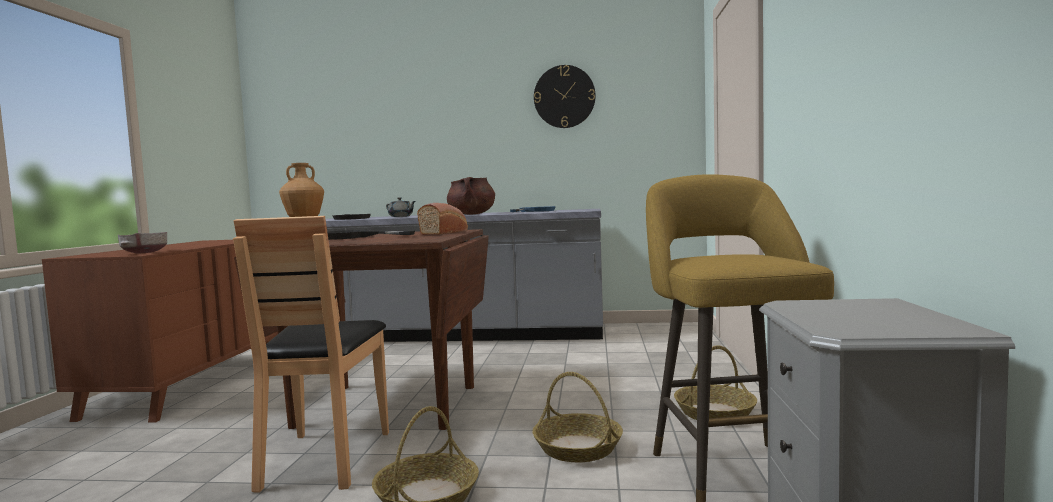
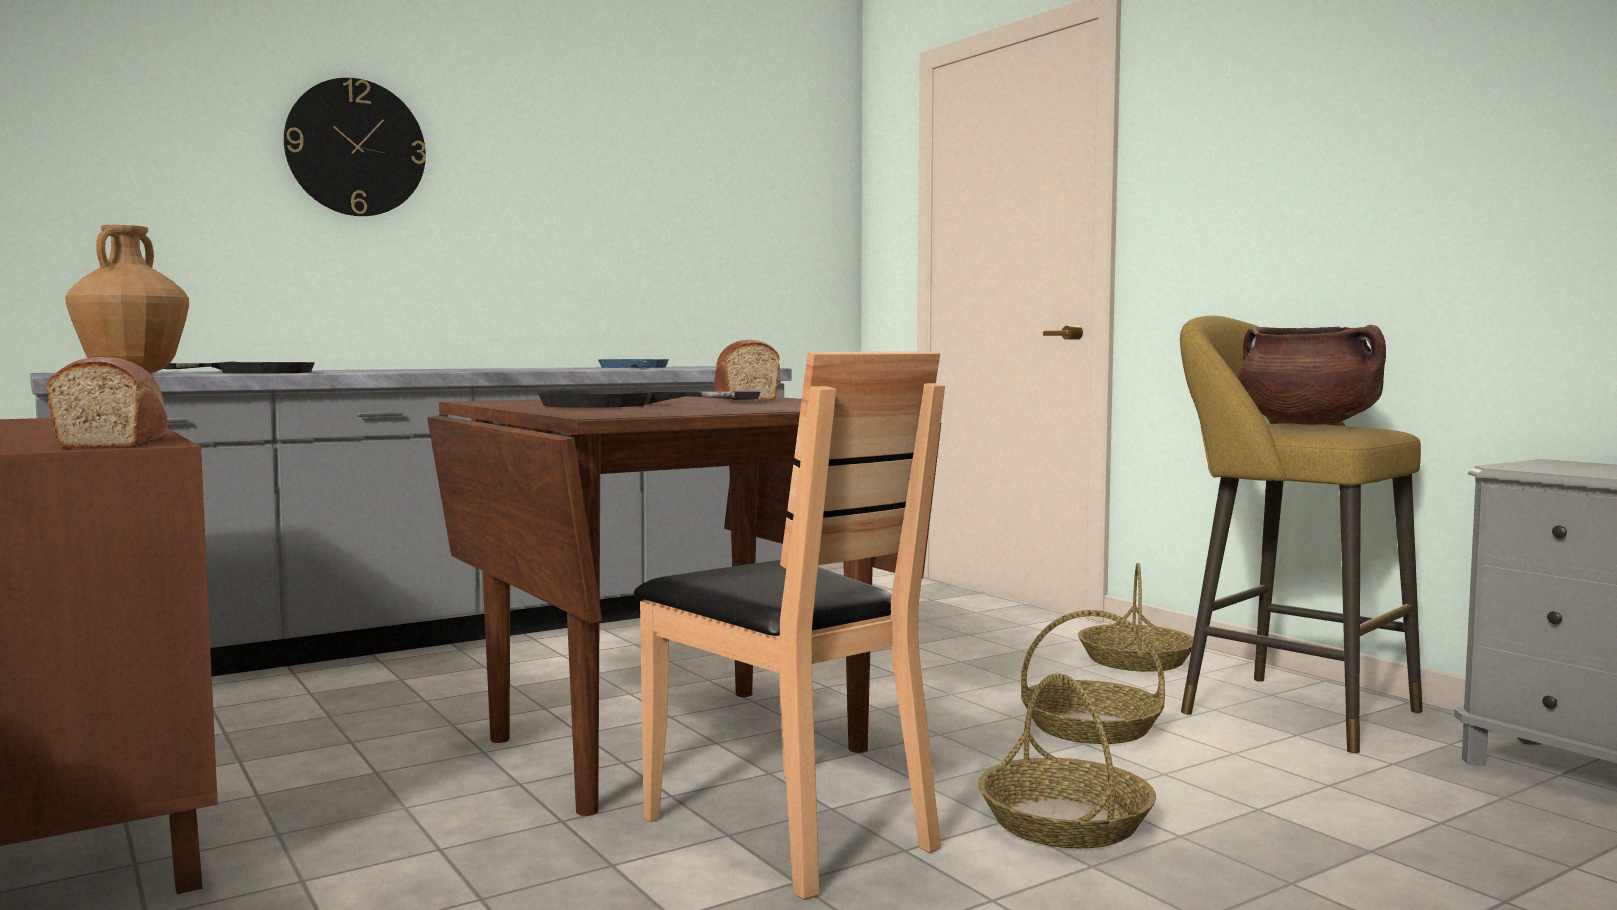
camera: 40 degrees left, 0 degrees up
grey bowl [118,232,167,253] -> bread [46,357,168,448]
grey teapot [386,197,415,217] -> none
brown cooking pot [447,177,495,215] -> brown cooking pot moved to [1238,325,1386,425]
wall clock [534,65,596,128] -> wall clock moved to [284,78,426,216]

